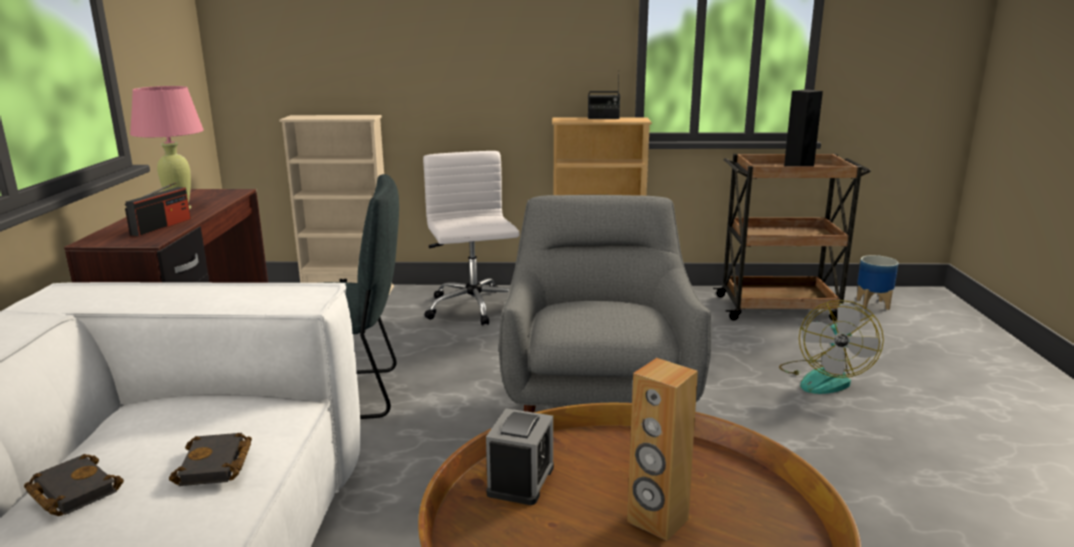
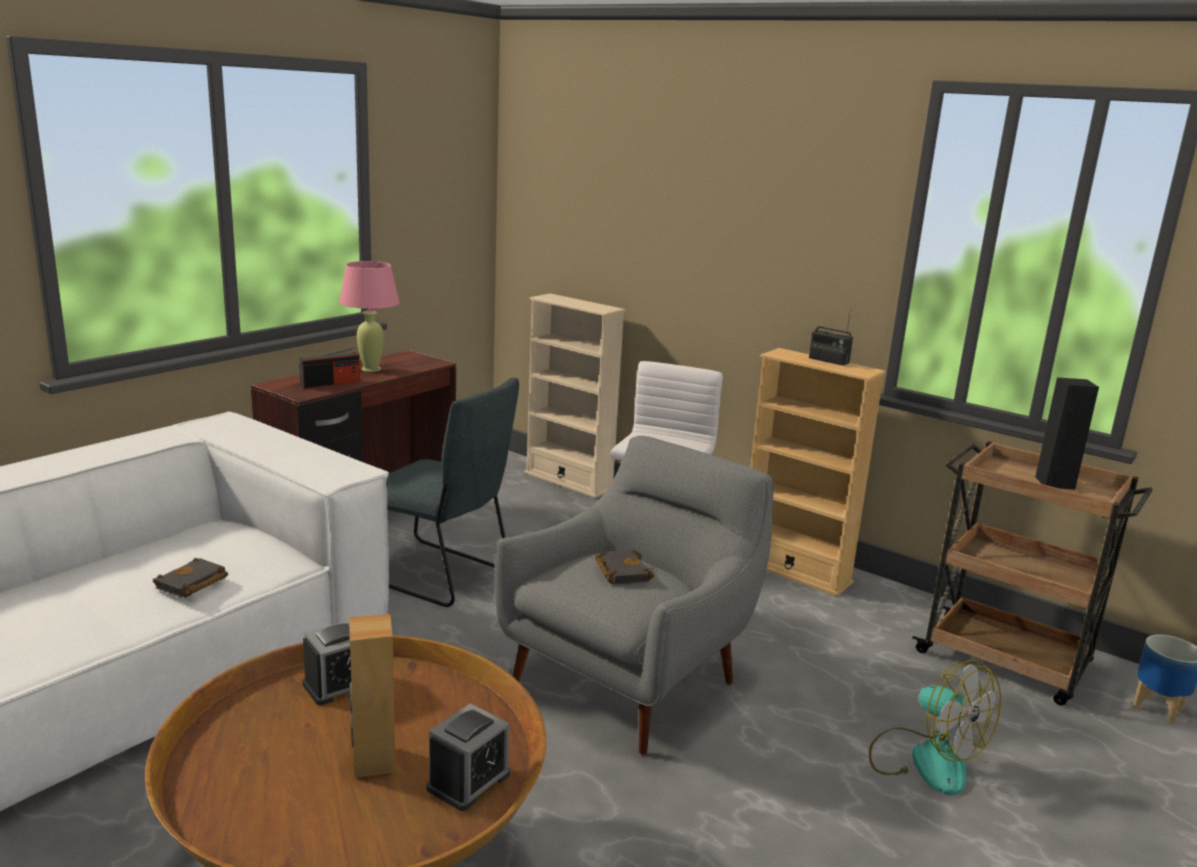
camera: 35 degrees right, 0 degrees up
black book [24,454,124,516] -> black book moved to [595,550,654,584]
fan [779,300,884,394] -> fan turned 90 degrees counterclockwise [869,660,1001,795]
none -> alarm clock [427,703,510,811]

